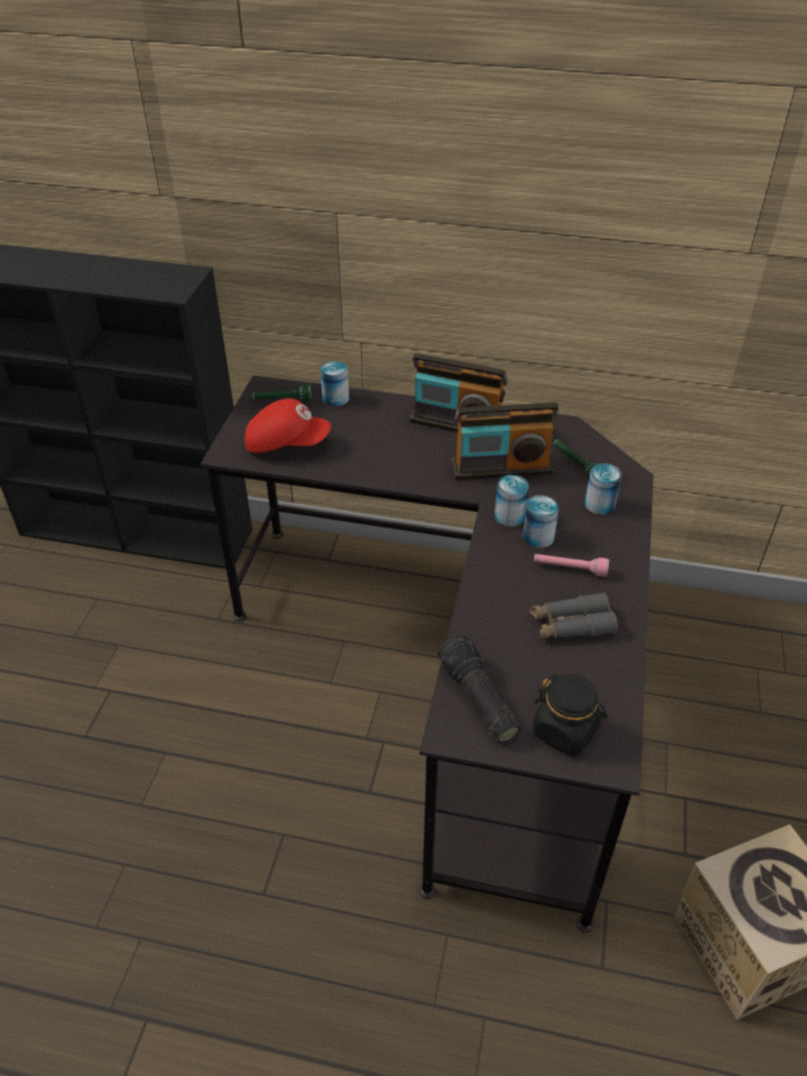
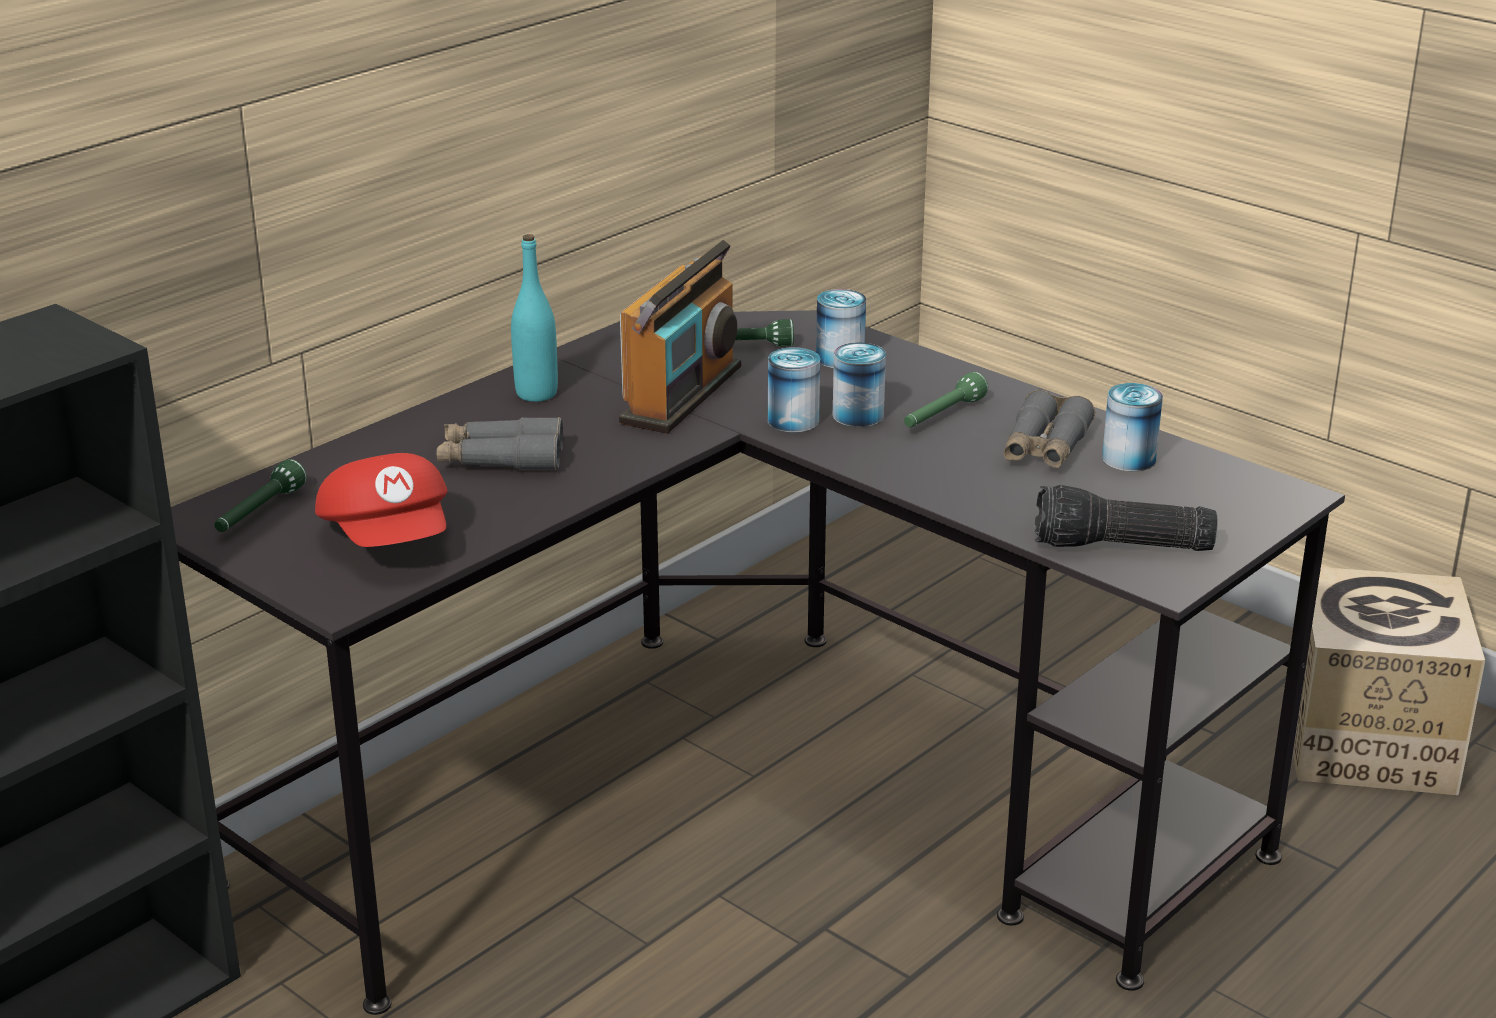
camera: 60 degrees left, 15 degrees down
red cap [244,399,331,453] -> red cap turned 120 degrees clockwise [315,453,448,547]
can [320,361,349,406] -> can moved to [1102,383,1163,471]
radio [409,353,508,432] -> turquoise bottle [511,234,558,402]
black jar [533,674,607,756] -> none
pink flashlight [534,554,609,577] -> green flashlight [904,372,988,427]
none -> grey binoculars [437,417,563,470]

